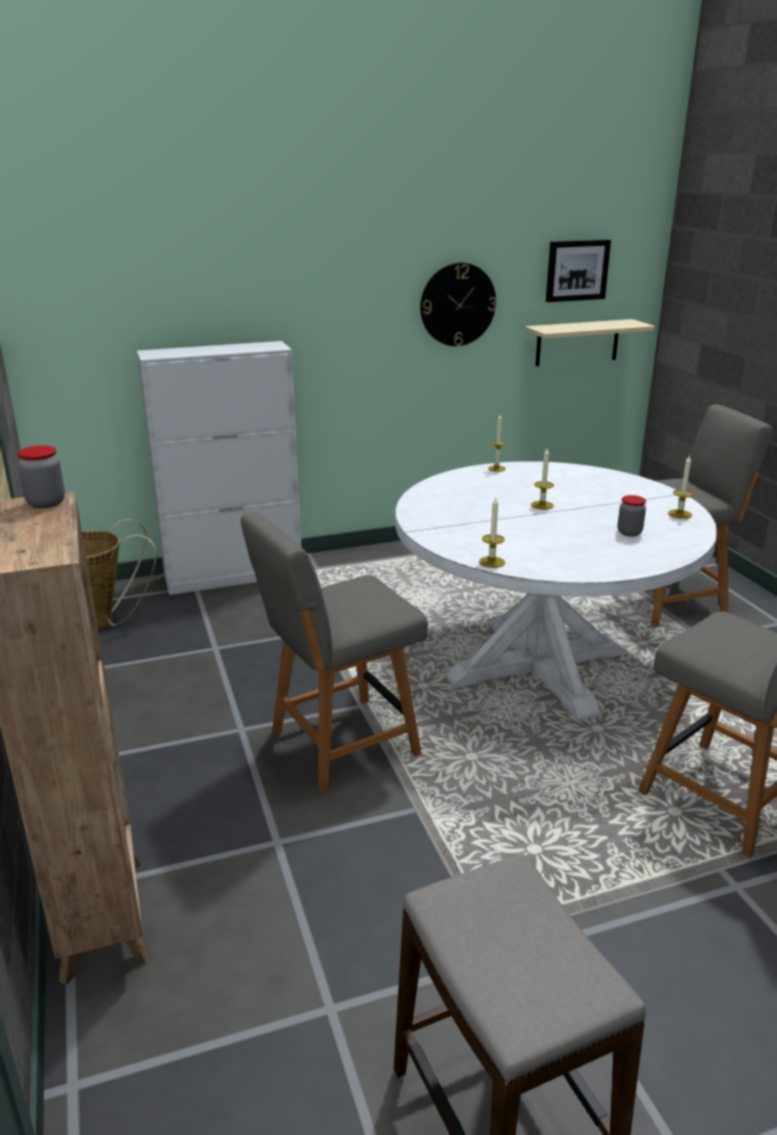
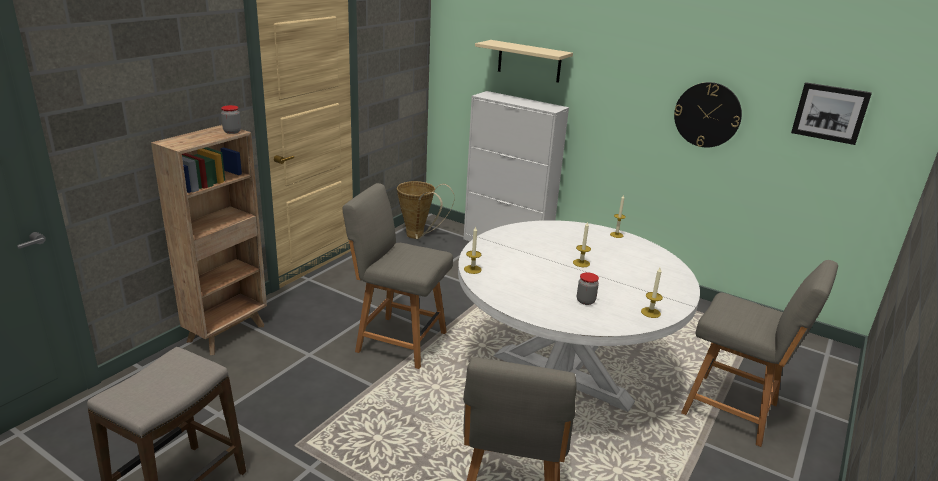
camera: 50 degrees right, 0 degrees up
beige shelf [525,319,655,366] -> beige shelf moved to [475,40,573,83]

